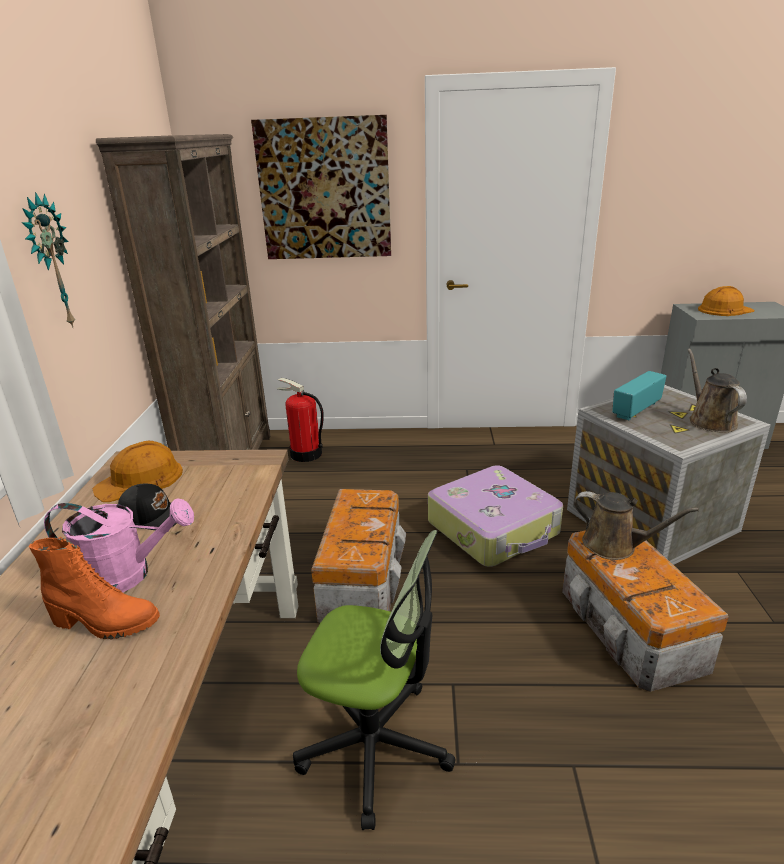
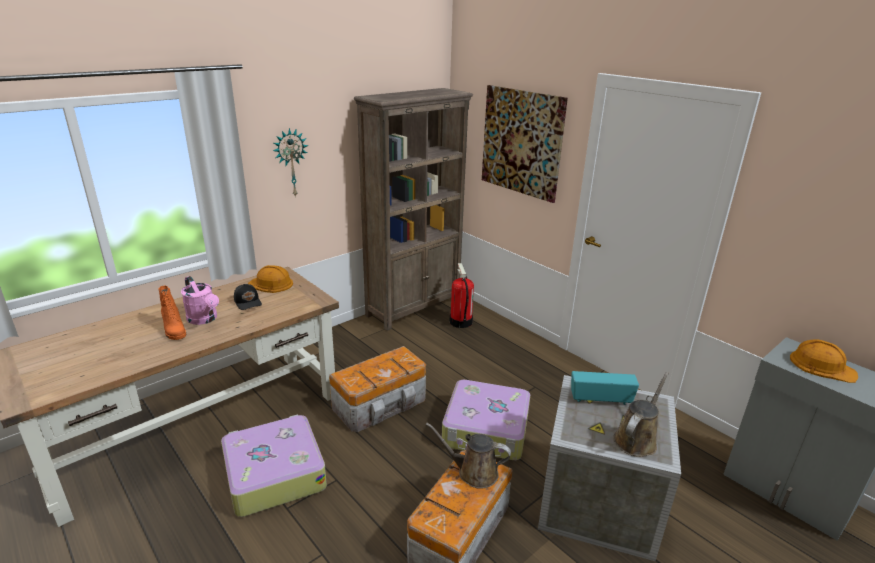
camera: 45 degrees right, 0 degrees up
office chair [293,530,456,830] -> suitcase [221,414,327,517]
brown watering can [574,491,699,560] -> brown watering can turned 120 degrees clockwise [426,423,511,489]

